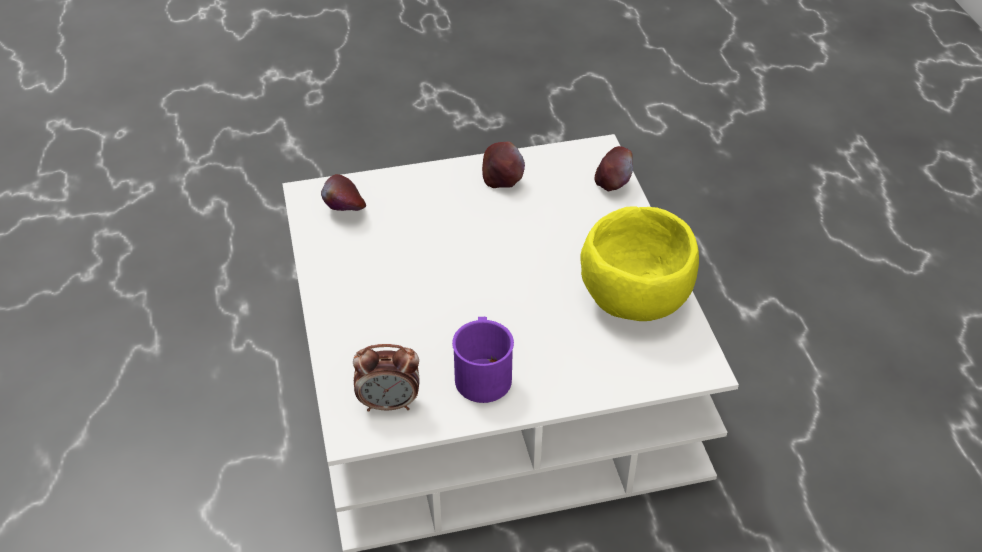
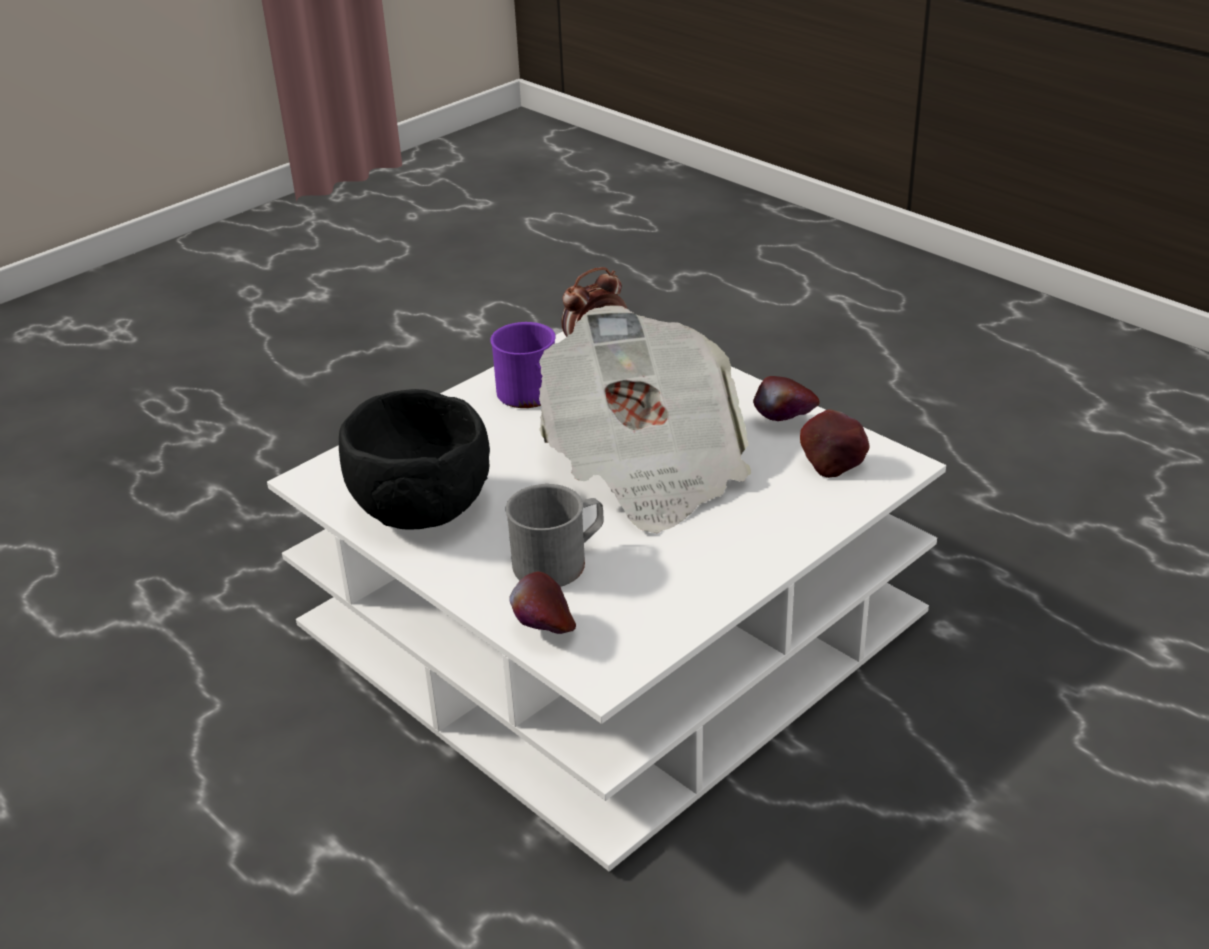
camera: 150 degrees right, 10 degrees down
apple [482,142,525,188] -> apple moved to [753,376,820,421]
yellow bowl [581,206,699,321] -> black bowl [339,389,490,530]
none -> grey mug [506,484,603,587]
none -> newspaper [539,305,751,533]

